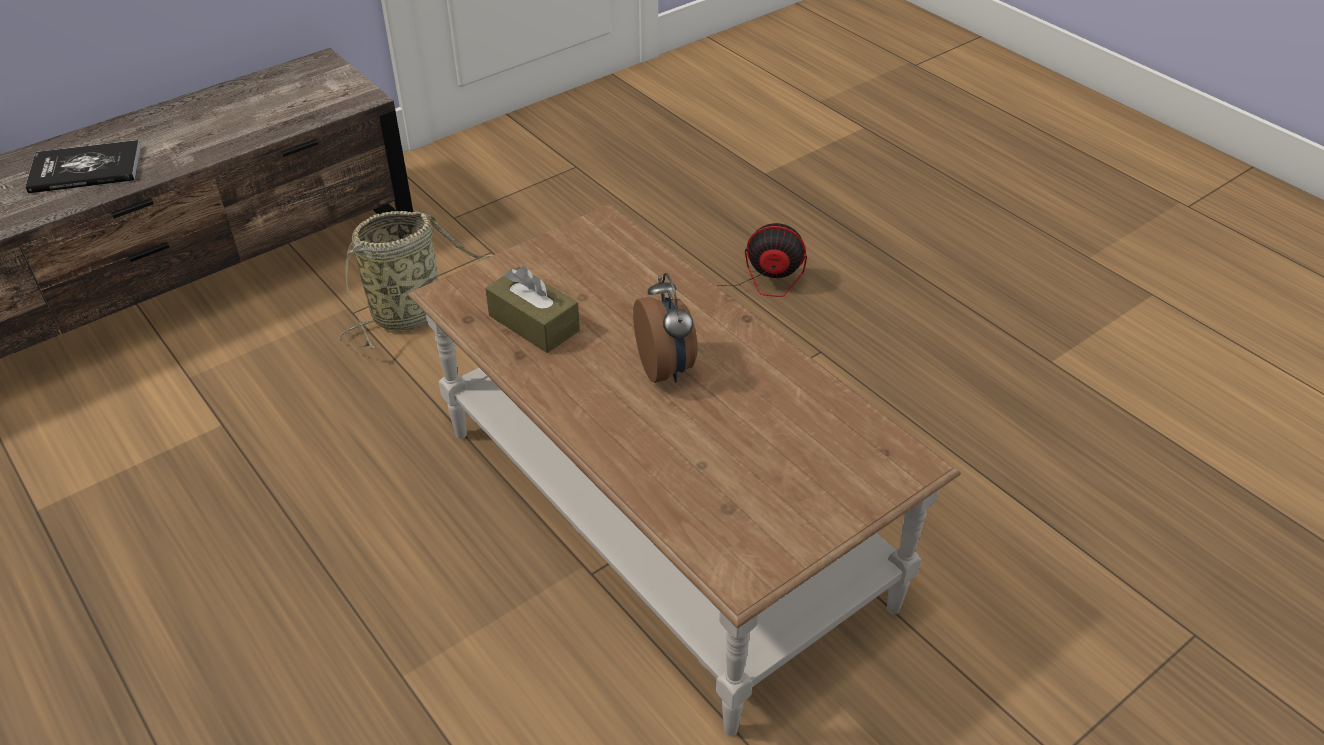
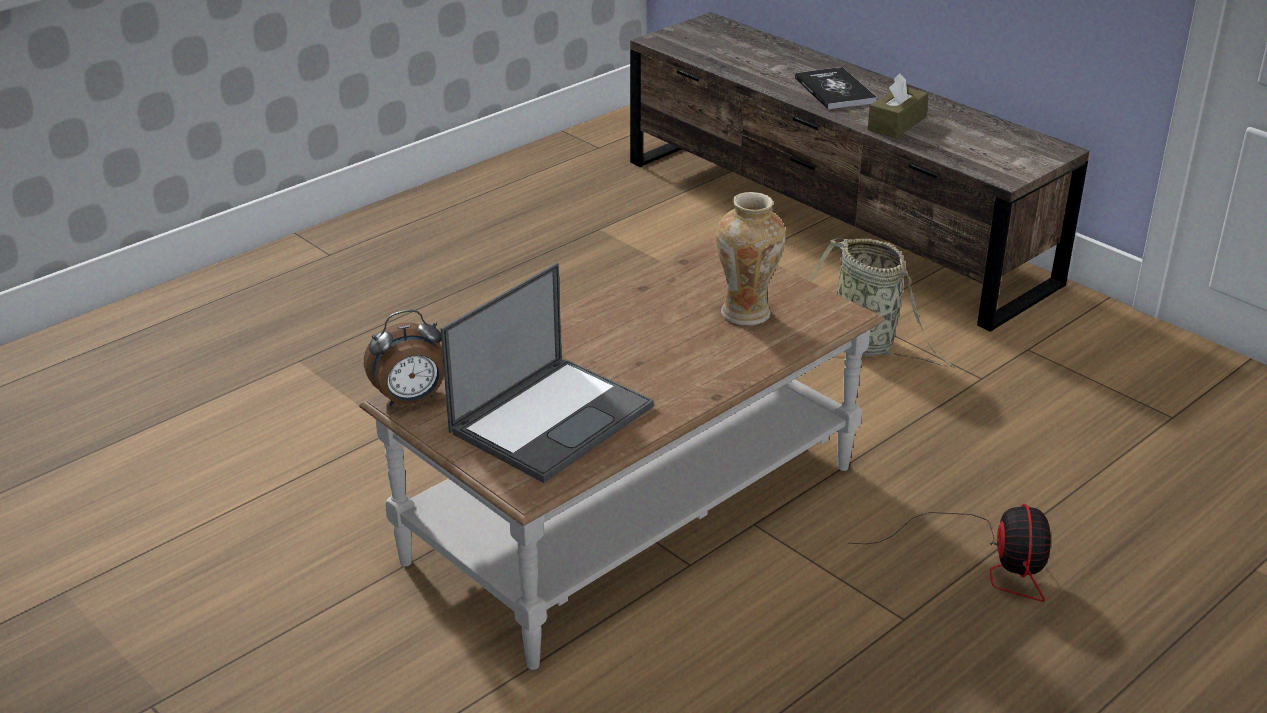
camera: 85 degrees right, 10 degrees down
brown tissue box [485,266,580,353] -> brown tissue box moved to [868,74,928,138]
alarm clock [633,273,698,383] -> alarm clock moved to [364,310,444,406]
none -> laptop [440,263,654,483]
none -> vase [716,192,786,326]

